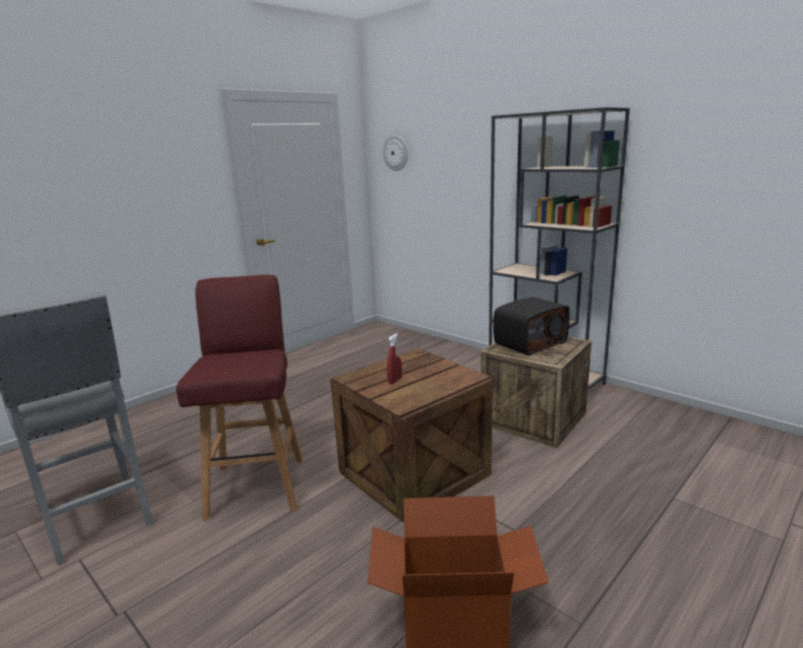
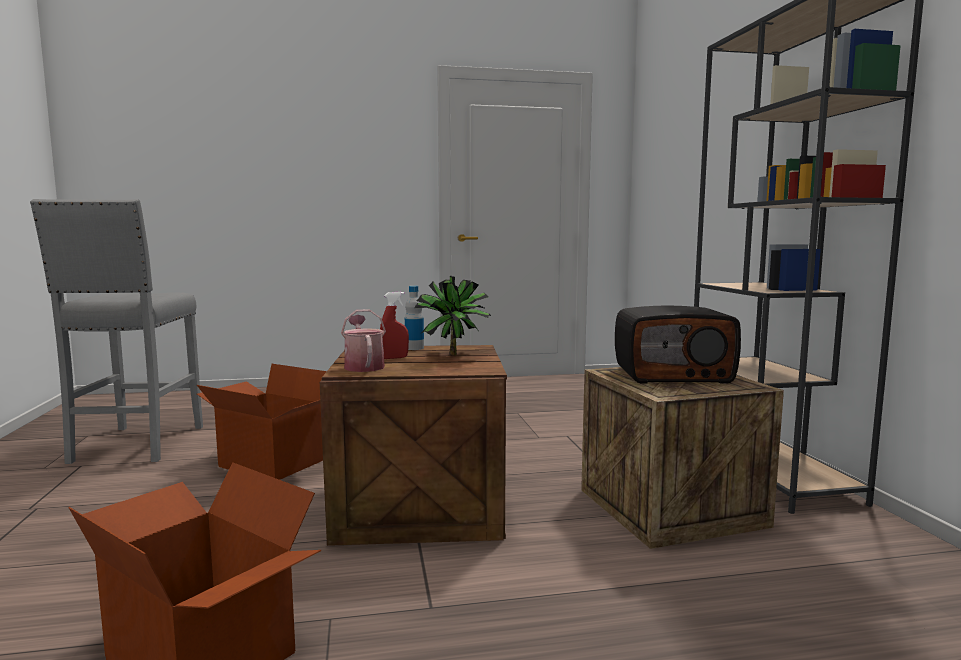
camera: 35 degrees right, 10 degrees down
red stool [176,275,302,521] -> cardboard box [197,364,327,480]
wall clock [383,135,408,171] -> none
none -> watering can [341,309,386,372]
none -> bottle [405,286,424,350]
none -> potted plant [414,276,491,355]

